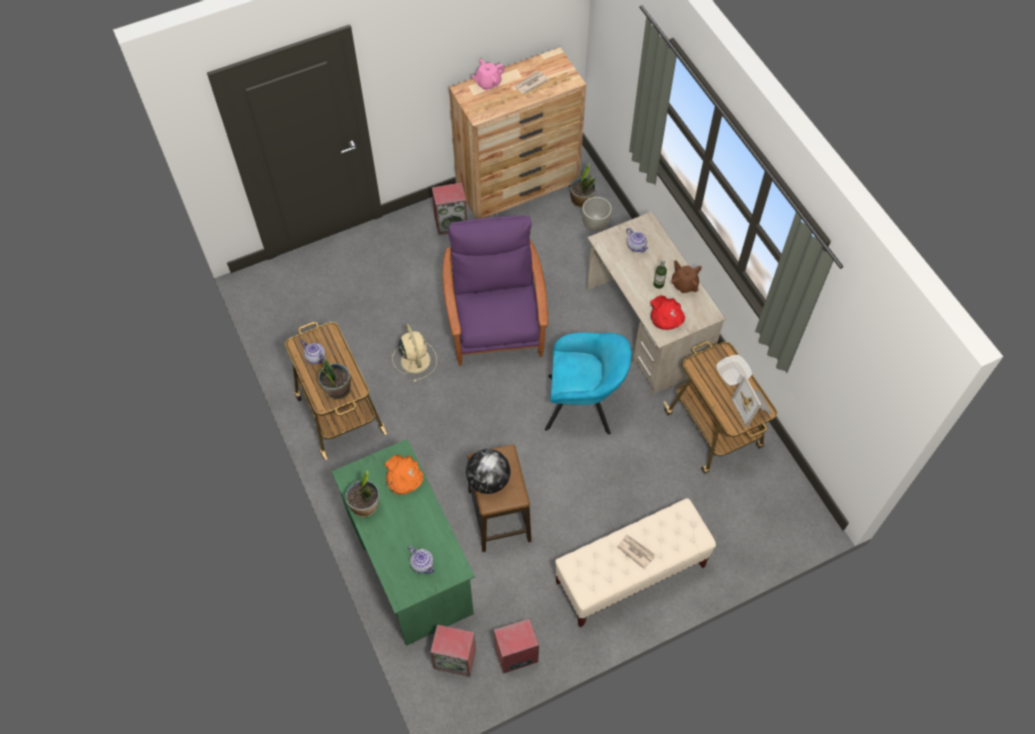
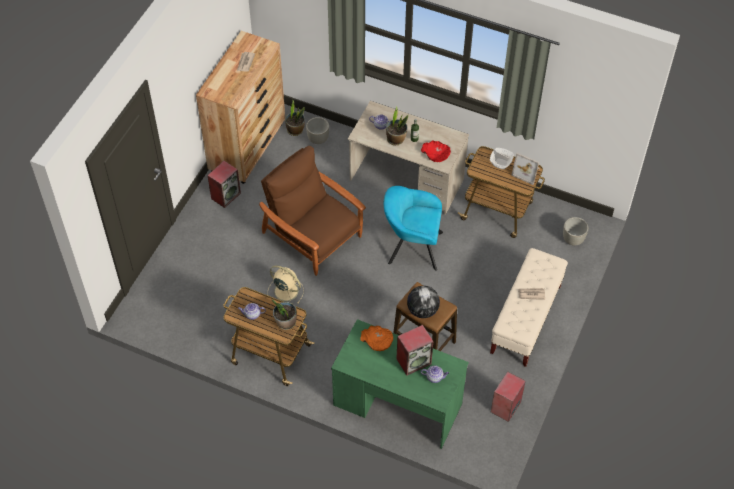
camera: 40 degrees left, 5 degrees down
potted plant [345,470,379,517] -> potted plant moved to [386,106,408,145]
speaker [430,625,476,677] -> speaker moved to [396,325,433,375]
purple armchair [442,215,548,366] -> brown armchair [259,146,366,276]
pink teapot [471,59,505,91] -> none
turquoise armchair [545,333,632,434] -> turquoise armchair turned 135 degrees counterclockwise [384,186,443,271]
brown teapot [672,260,702,293] -> none
none -> grey planter [563,217,588,246]

